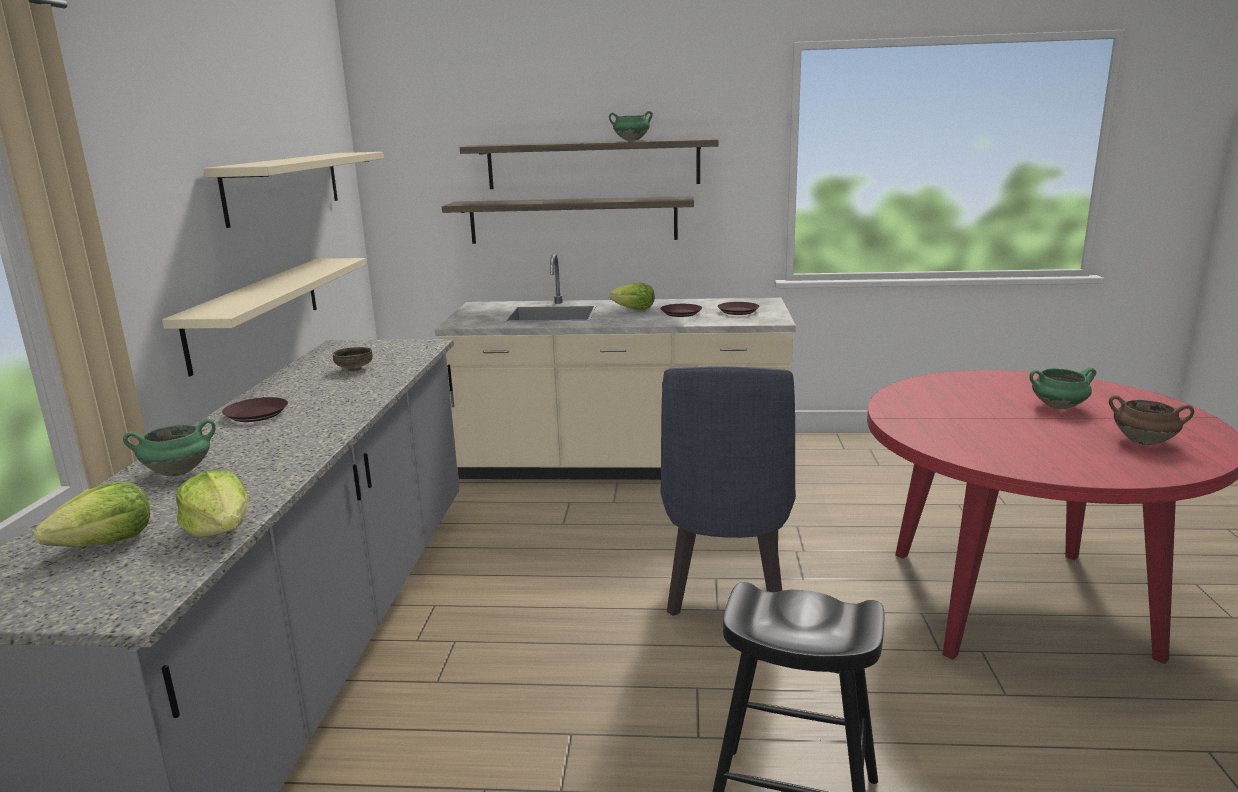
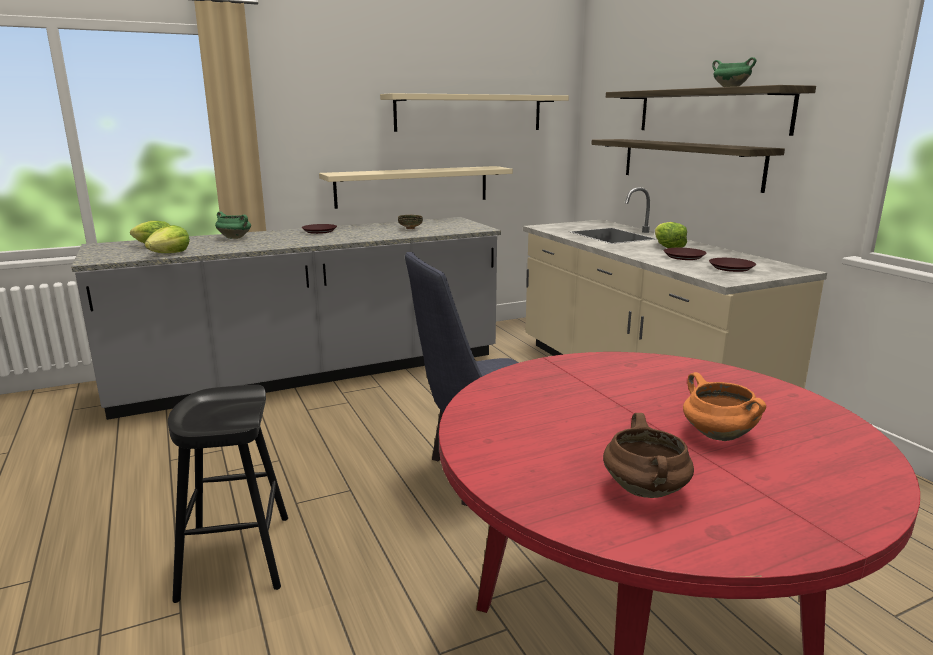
camera: 60 degrees right, 0 degrees up
green cooking pot [1030,368,1096,409] -> orange cooking pot [683,372,766,441]

